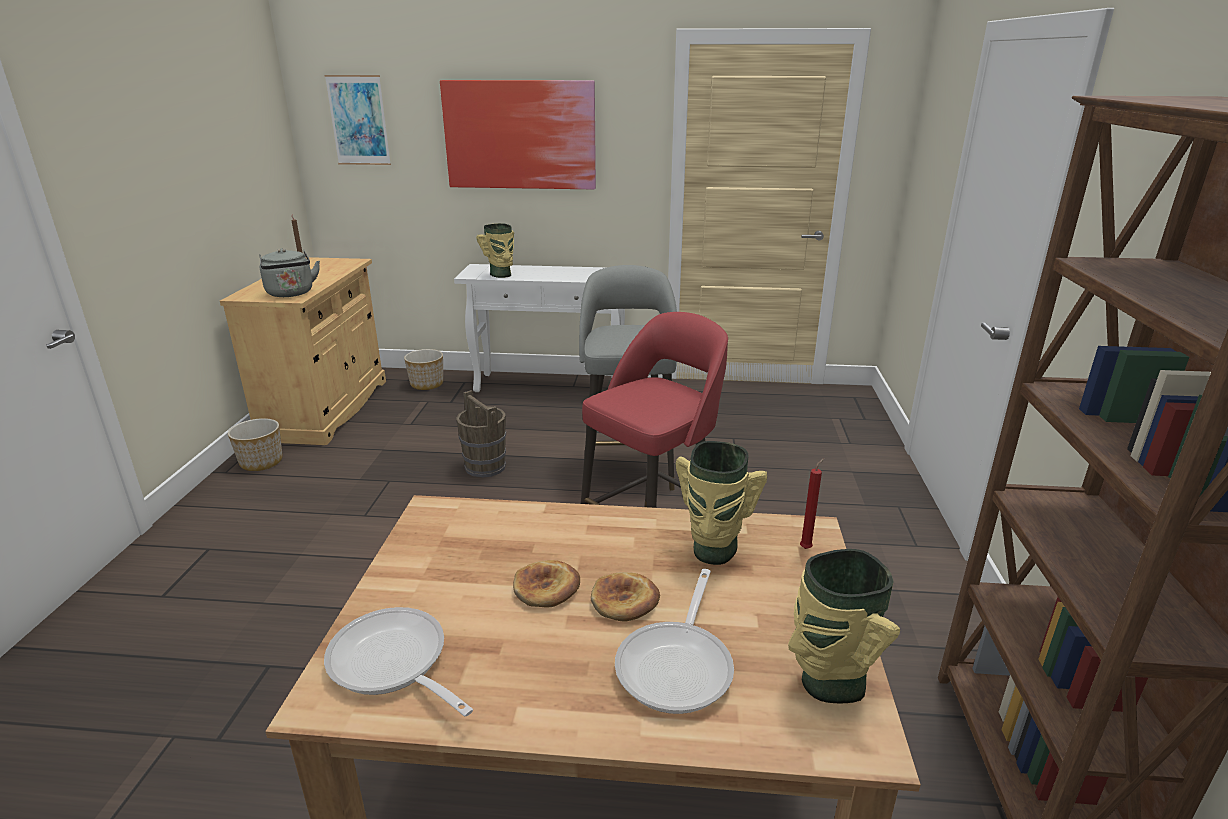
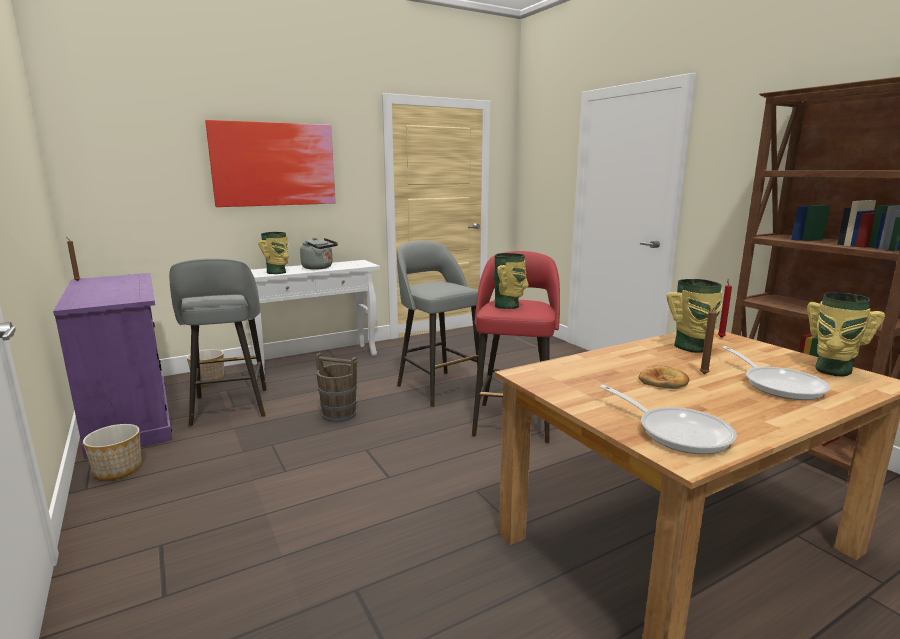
camera: 35 degrees left, 10 degrees down
beige cabinet [220,257,386,445] -> purple cabinet [53,273,172,459]
grey kettle [259,248,320,297] -> grey kettle moved to [300,238,338,270]
frying pan [324,607,473,717] -> frying pan turned 135 degrees counterclockwise [600,385,737,454]
picture [325,75,391,165] -> none
bread [591,572,660,621] -> brown candle [700,305,719,374]
none -> grey stool [169,258,267,426]
none -> vase [494,253,529,309]

